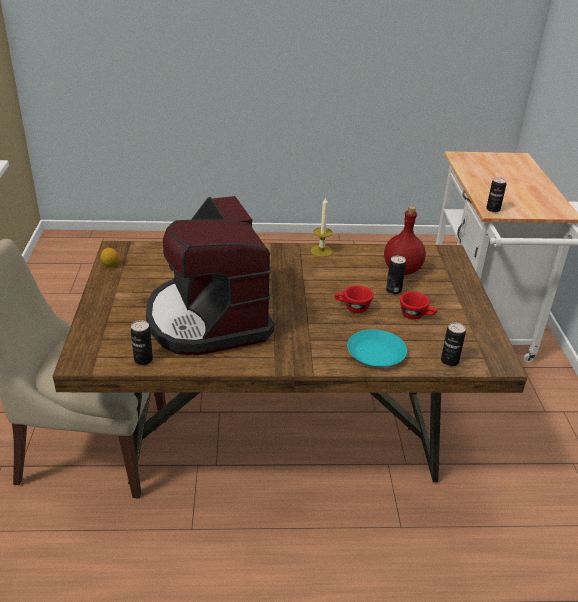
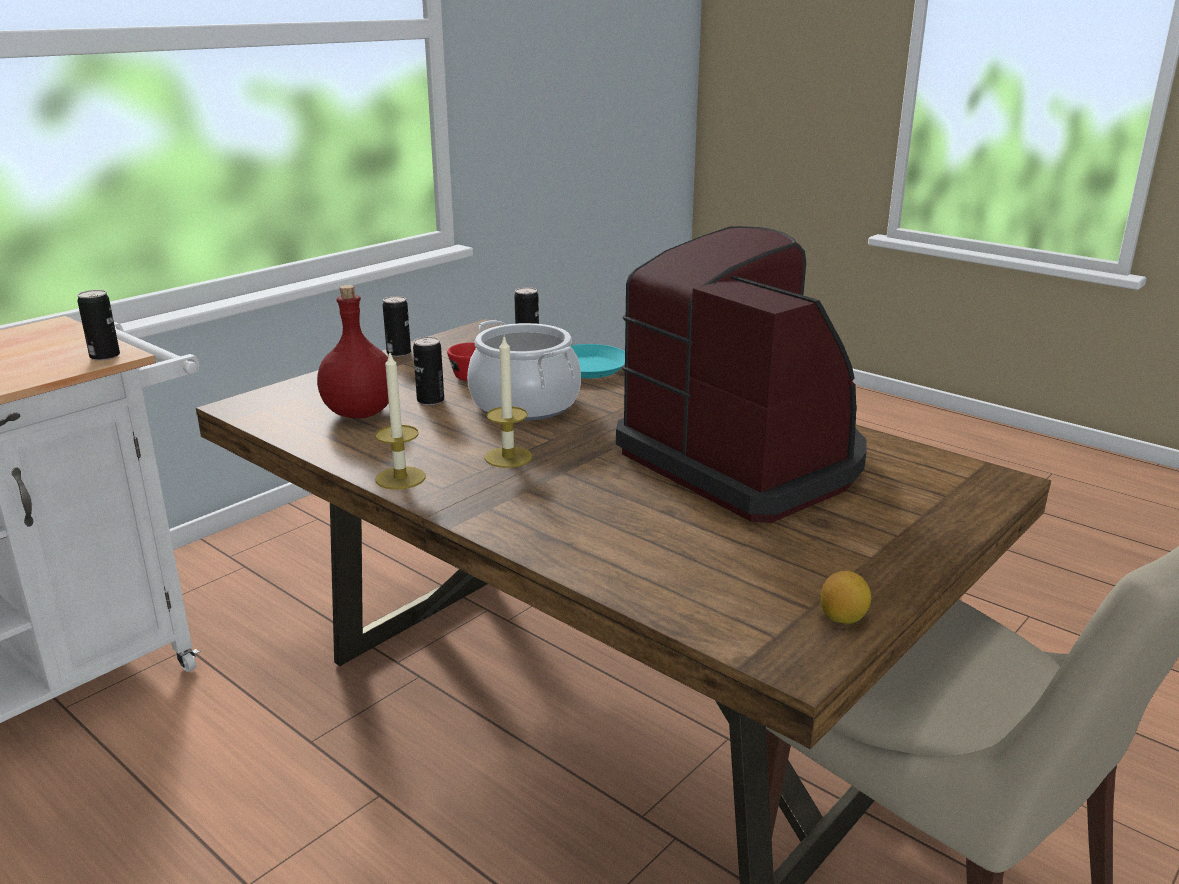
camera: 135 degrees left, 10 degrees down
can [131,320,153,365] -> can moved to [383,296,411,357]
coffee machine [146,196,274,355] -> coffee machine turned 60 degrees counterclockwise [616,226,866,523]
red cup [335,285,373,313] -> cooking pot [467,320,581,421]
none -> candle [485,337,532,468]

